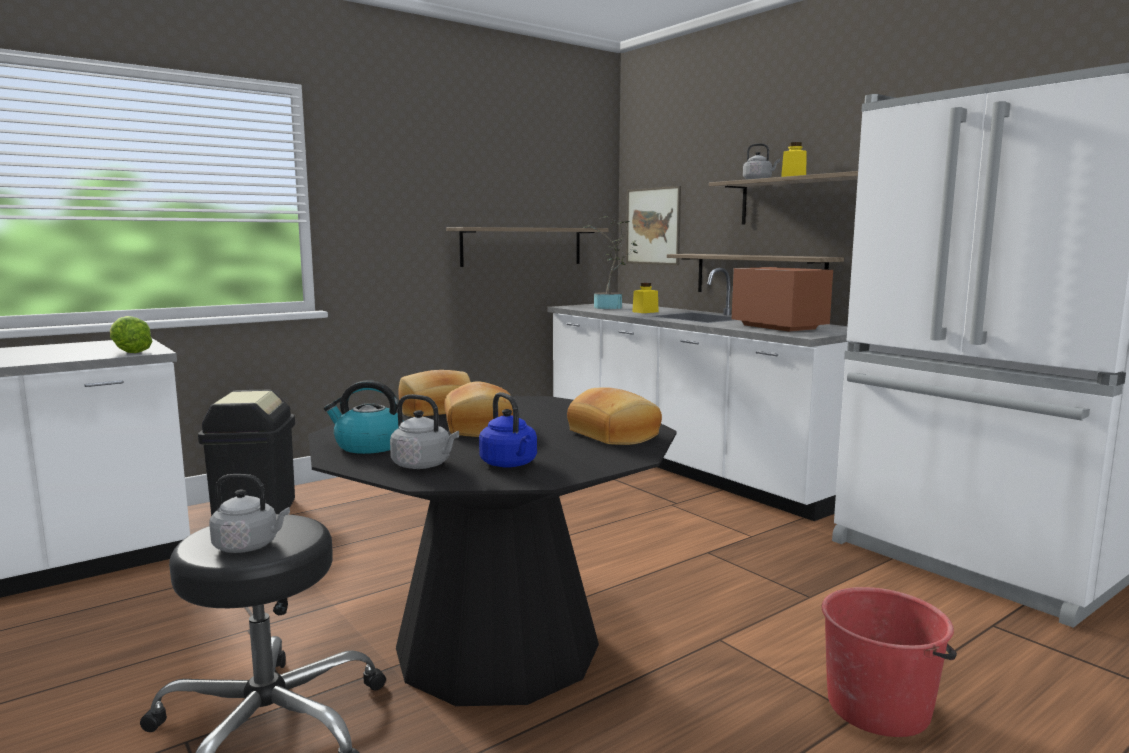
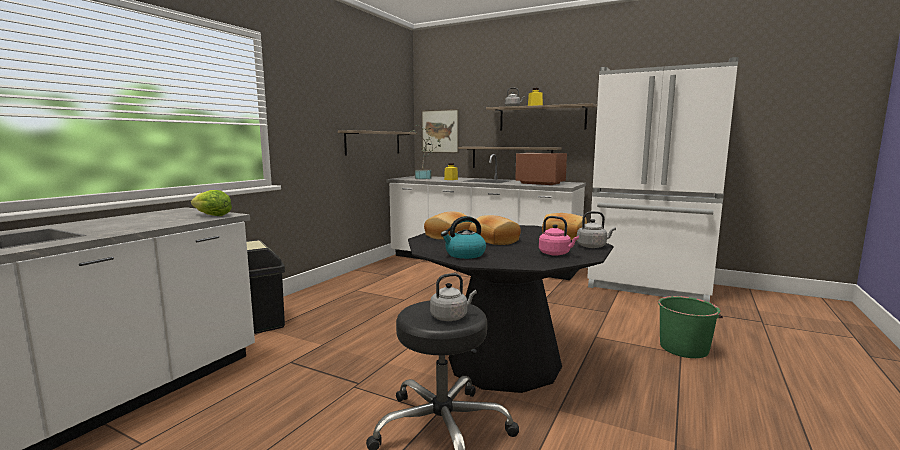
camera: 25 degrees left, 0 degrees up
grey kettle [390,394,459,469] -> grey kettle moved to [577,211,616,248]
blue kettle [479,392,537,468] -> pink kettle [539,216,579,256]
red bucket [822,587,957,737] -> green bucket [658,296,723,358]

